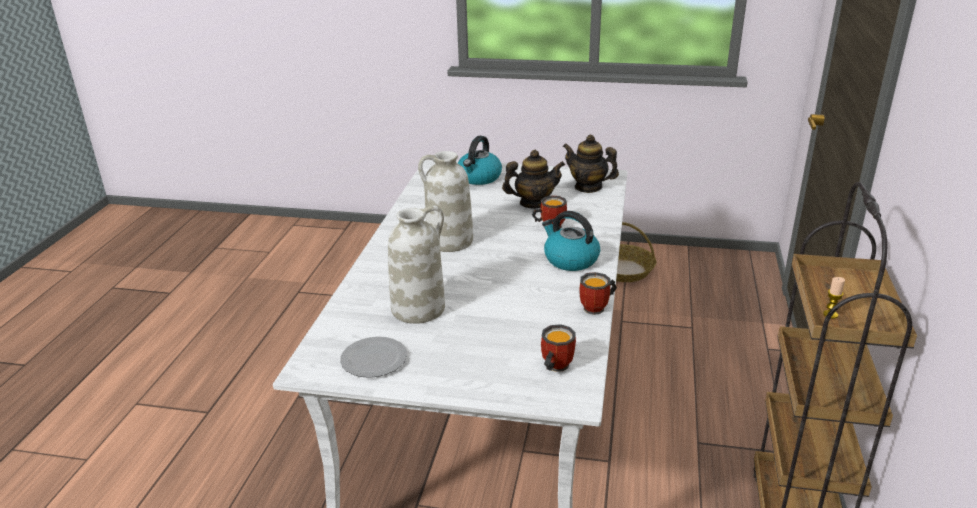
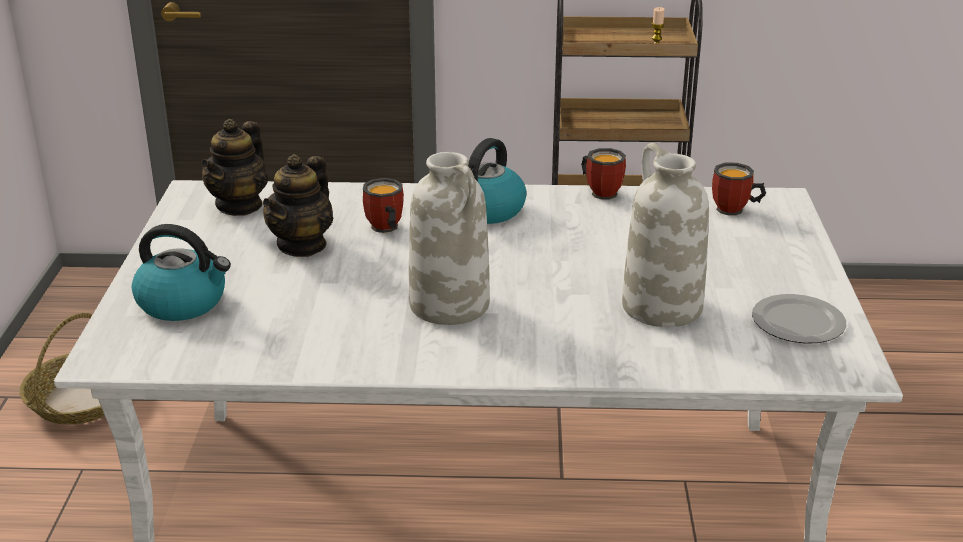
camera: 100 degrees left, 0 degrees up
teapot [502,150,565,209] -> teapot turned 135 degrees counterclockwise [263,154,334,257]

